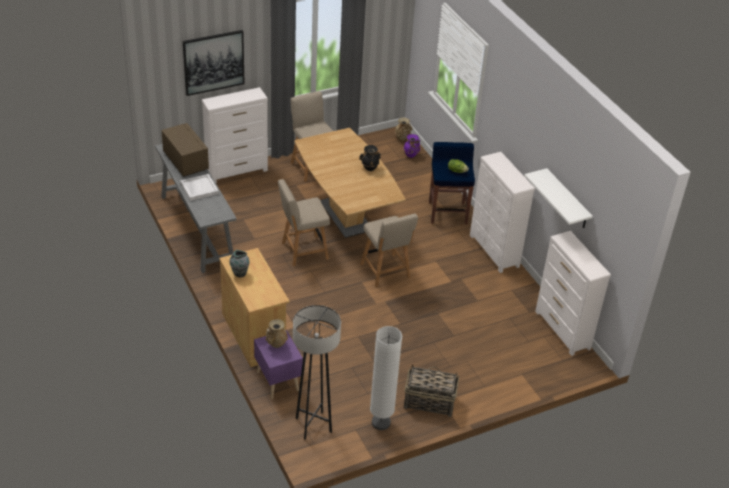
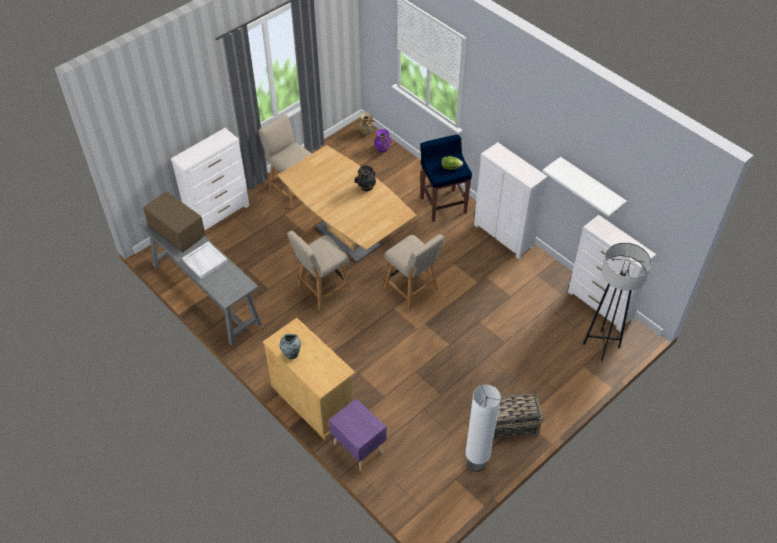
camera: 15 degrees left, 10 degrees up
picture [183,30,245,96] -> none
beige vase [266,319,288,348] -> none
grey floor lamp [293,305,341,439] -> grey floor lamp moved to [583,243,651,361]

